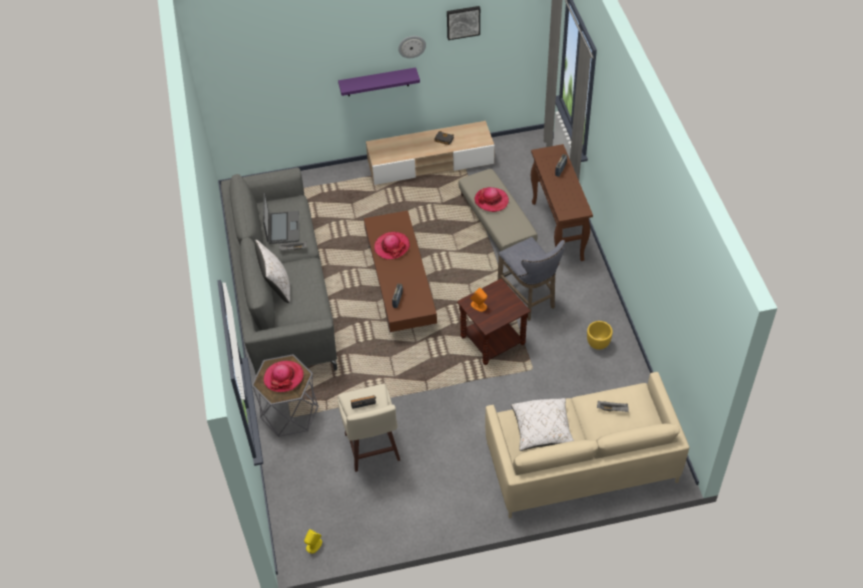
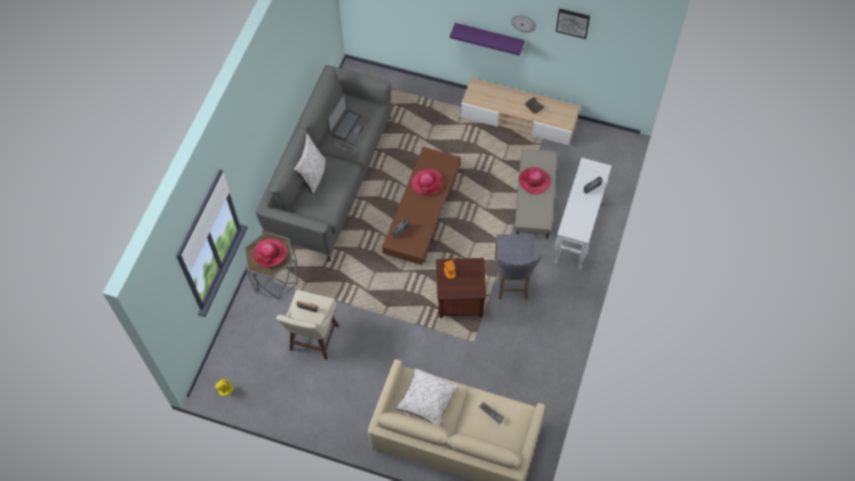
camera: 30 degrees right, 10 degrees up
brown console table [531,144,593,261] -> white console table [554,158,612,270]
yellow planter [587,321,613,350] -> none

